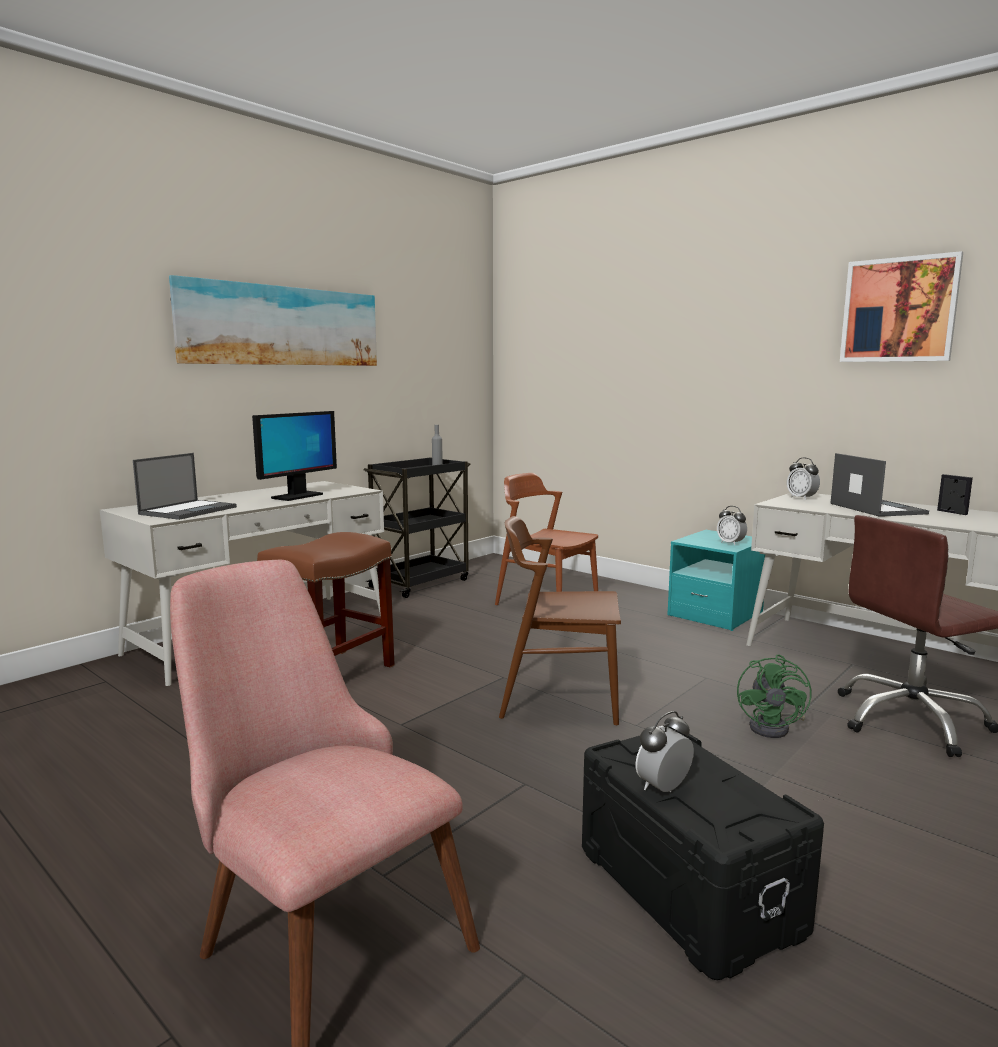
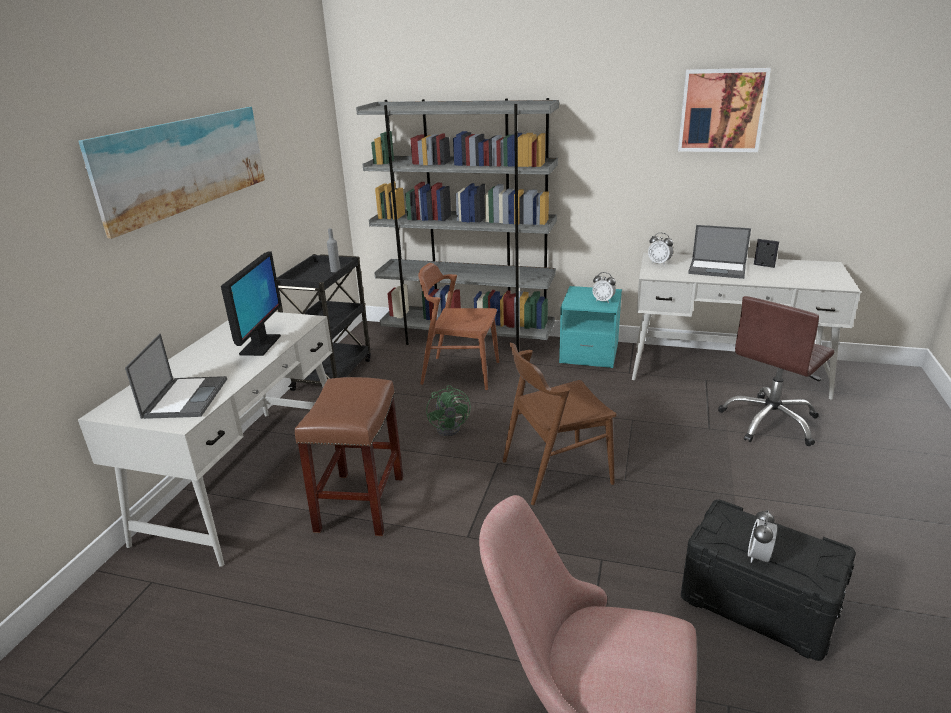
camera: 25 degrees left, 15 degrees up
green fan [737,655,811,738] -> green fan moved to [426,385,471,437]
laptop [830,453,929,517] -> laptop turned 150 degrees clockwise [688,225,751,279]
none -> grey bookcase [356,98,559,352]

